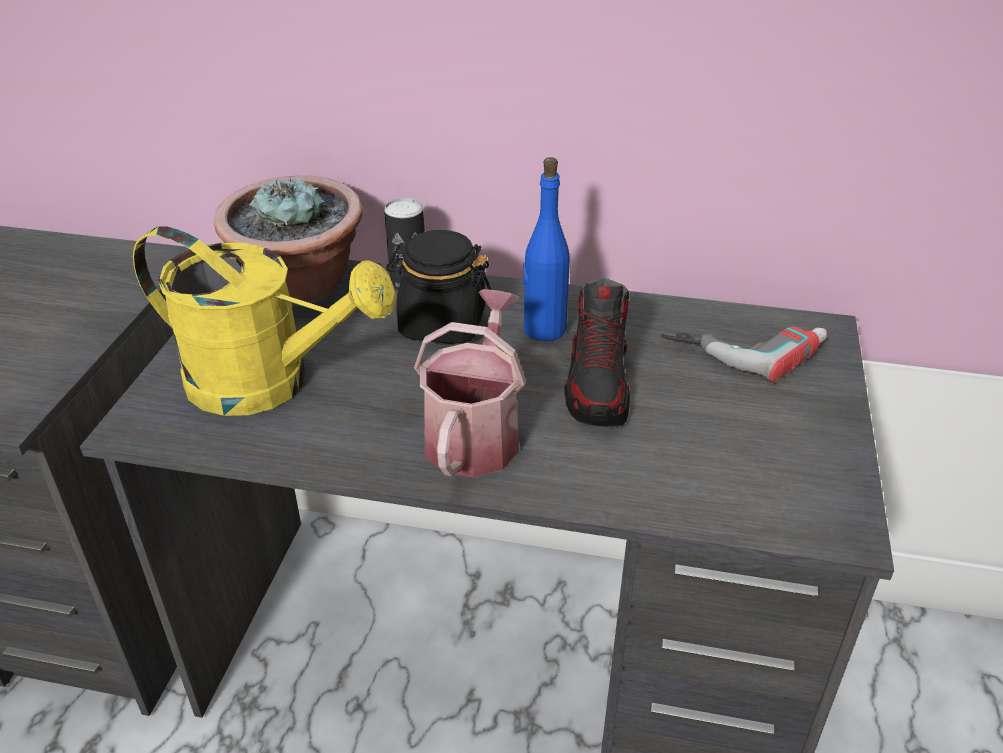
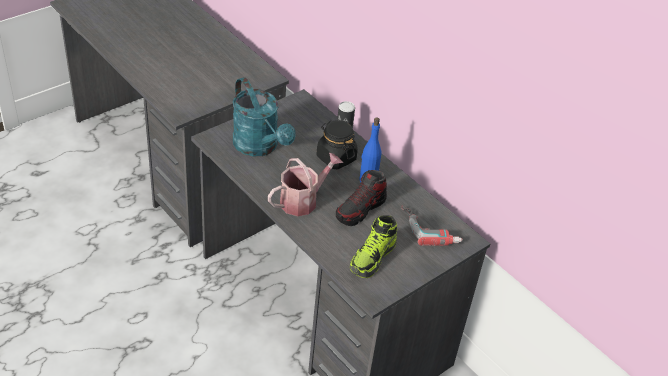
camera: 35 degrees right, 5 degrees up
yellow watering can [133,226,396,416] -> turquoise watering can [232,77,296,156]
potted plant [214,176,363,306] -> none
none -> shoe [350,215,397,278]

